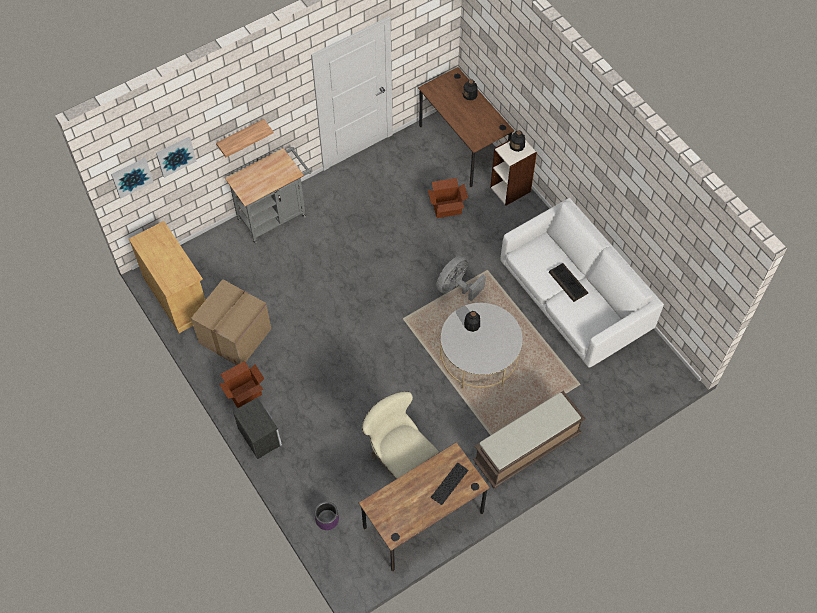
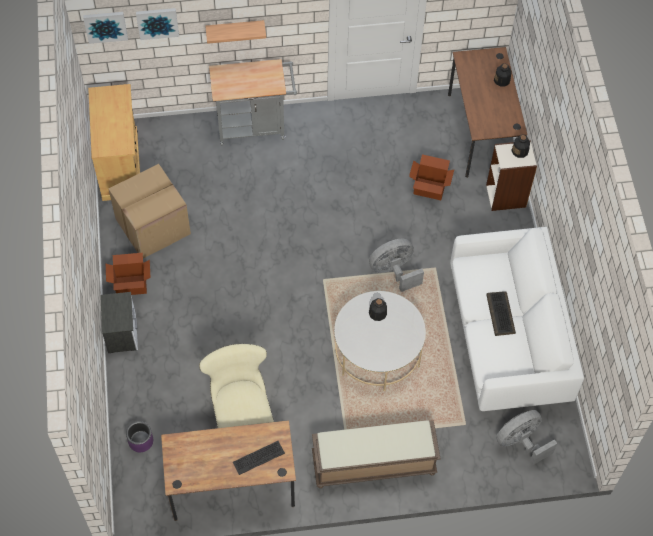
camera: 25 degrees right, 0 degrees up
none -> grey fan [496,410,557,465]

